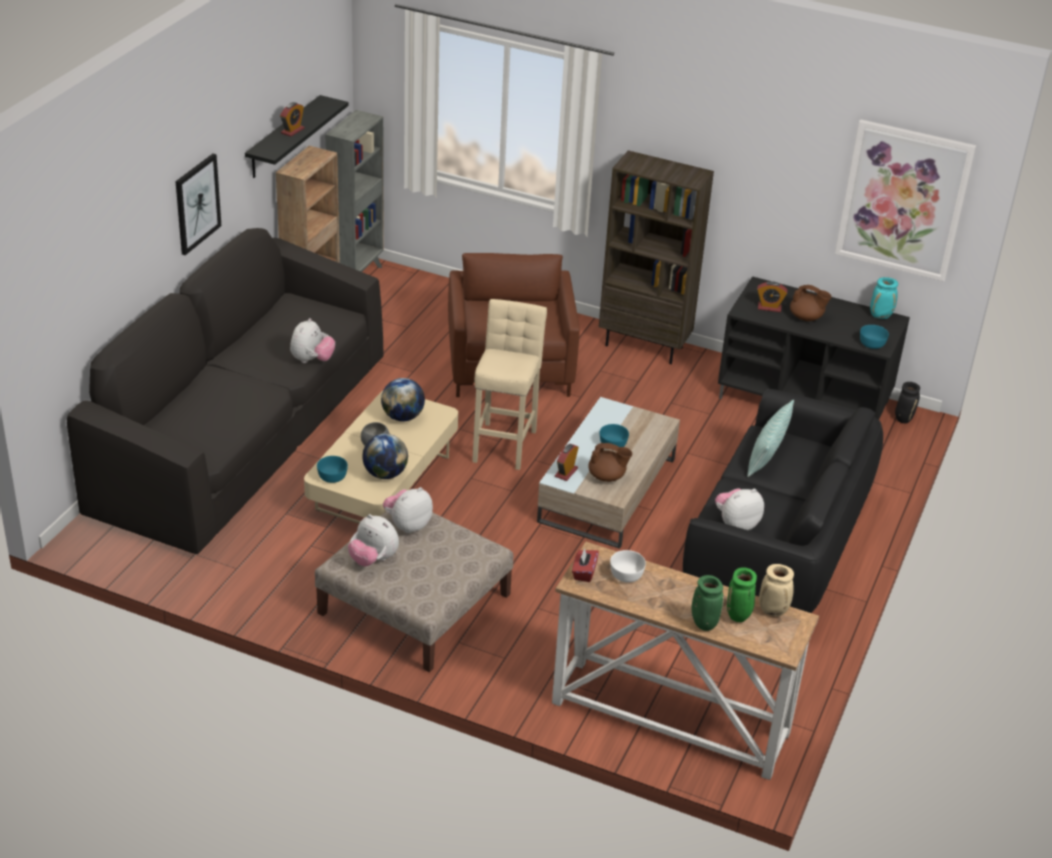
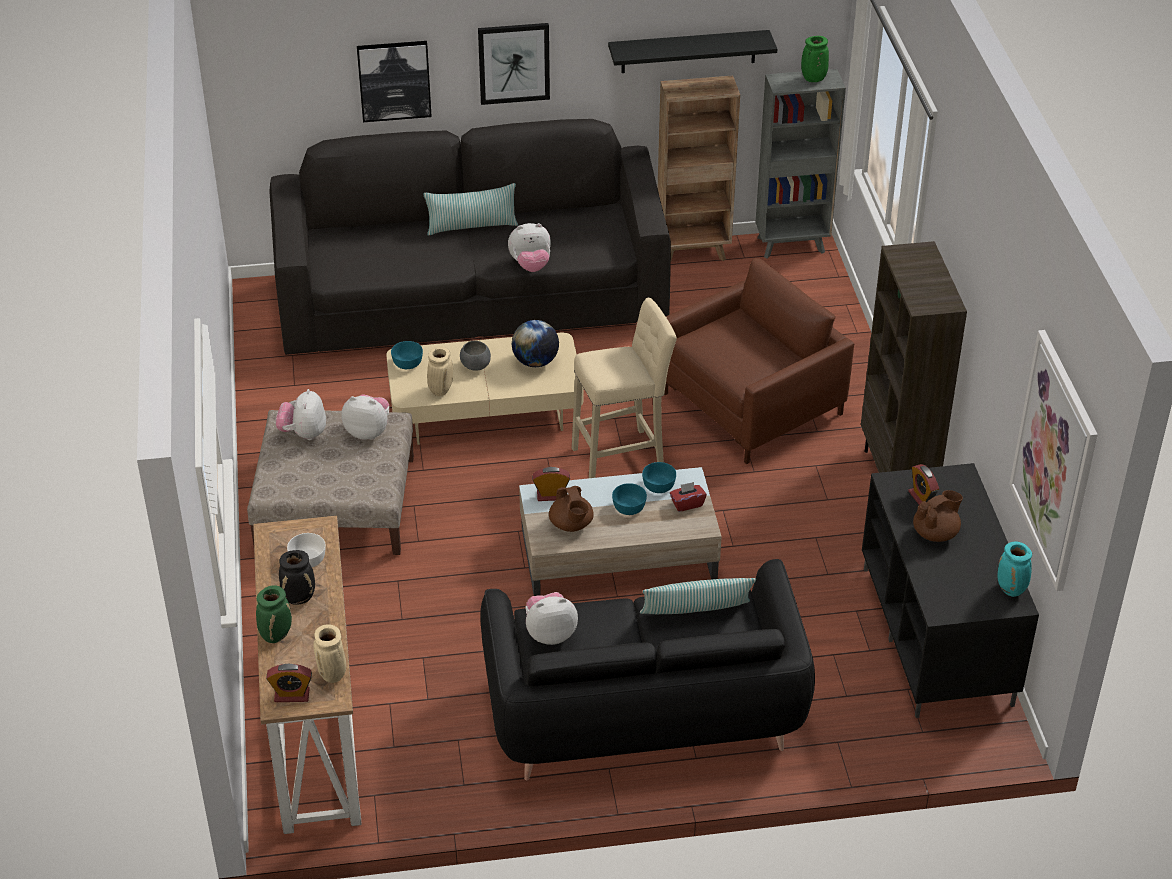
camera: 60 degrees right, 5 degrees up
alarm clock [280,102,305,137] -> alarm clock moved to [266,664,312,702]
globe [362,434,408,479] -> beige vase [427,347,453,396]
red tissue box [572,548,599,582] -> red tissue box moved to [670,482,707,512]
plush toy [715,488,764,530] -> plush toy turned 45 degrees counterclockwise [525,592,578,645]
green vase [727,567,757,622] -> green vase moved to [801,36,829,82]
brown teapot [790,285,832,321] -> brown teapot turned 120 degrees counterclockwise [913,490,963,542]
turquoise bowl [860,325,889,349] -> turquoise bowl moved to [642,462,676,493]
black vase [895,382,920,423] -> black vase moved to [279,550,315,605]
none -> picture [357,41,432,122]
none -> pillow [424,183,518,235]

